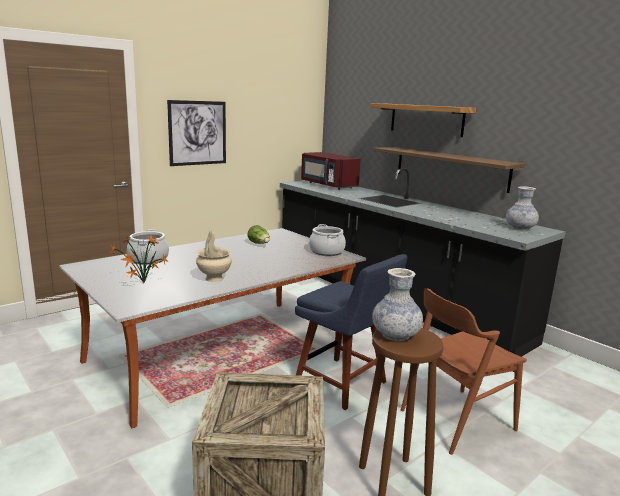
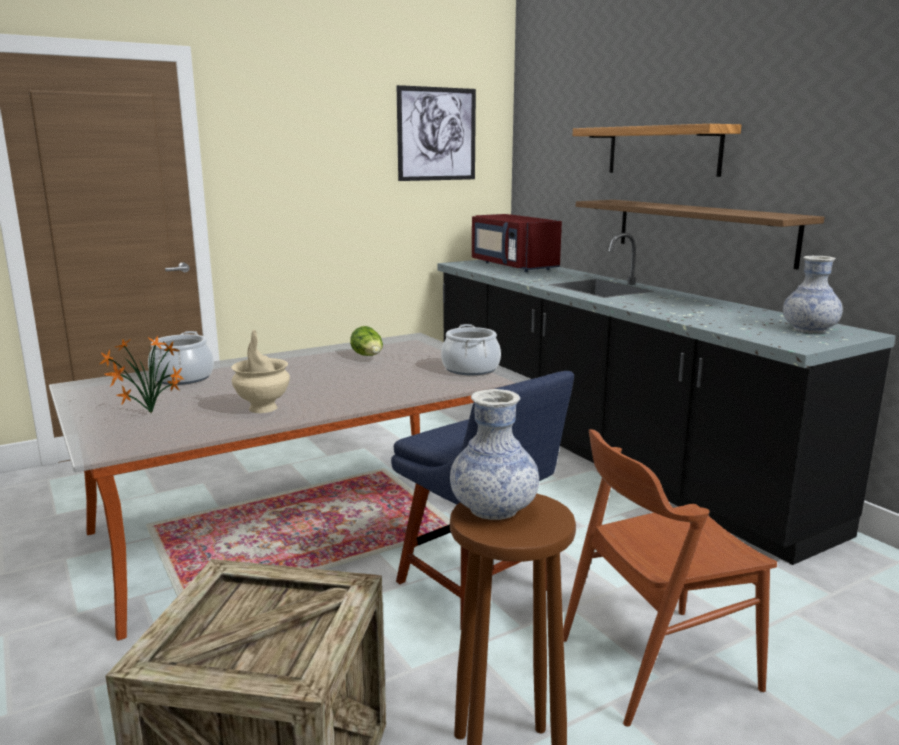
camera: 10 degrees right, 0 degrees up
picture [167,100,226,166] -> picture moved to [397,85,476,181]

